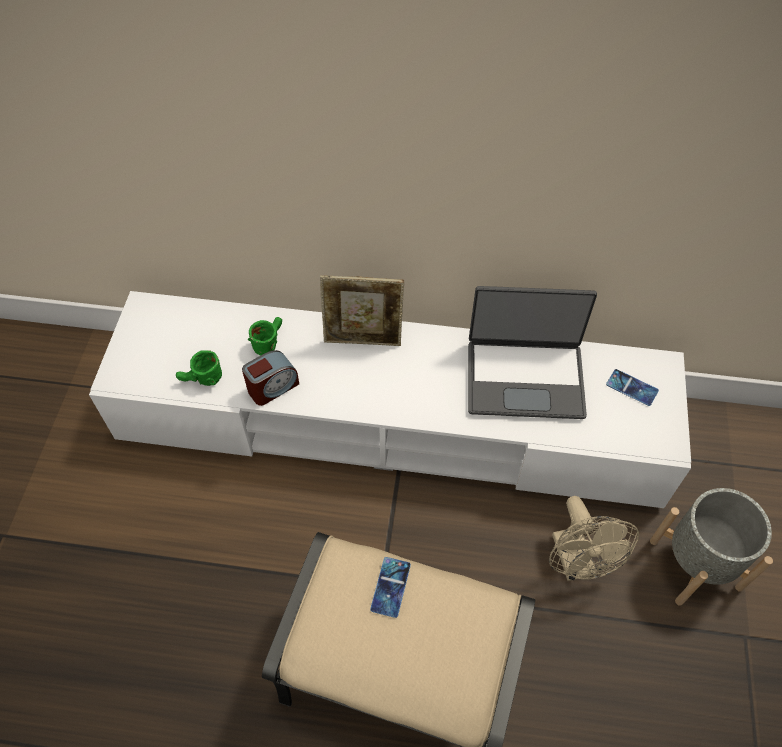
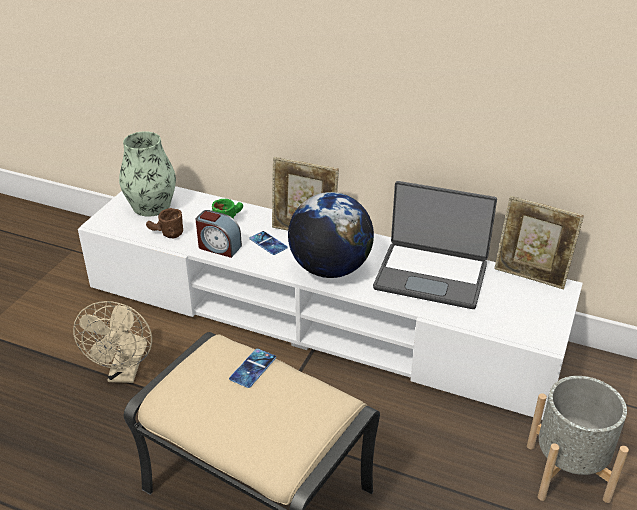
camera: 15 degrees right, 20 degrees down
green mug [176,350,222,386] -> brown mug [146,208,183,239]
alarm clock [242,350,299,406] -> alarm clock turned 45 degrees clockwise [196,210,242,258]
beige fan [549,496,639,581] -> beige fan moved to [73,301,152,383]
phone [606,369,659,406] -> phone moved to [249,231,288,255]
none -> vase [119,131,176,217]
none -> globe [288,192,374,278]
none -> picture frame [495,196,584,289]

